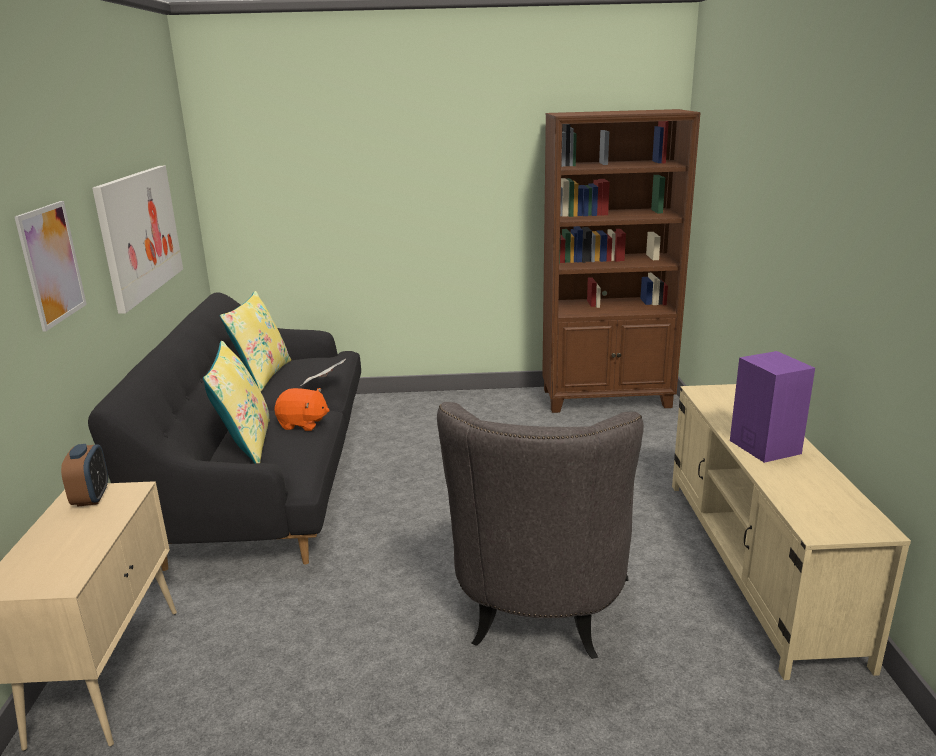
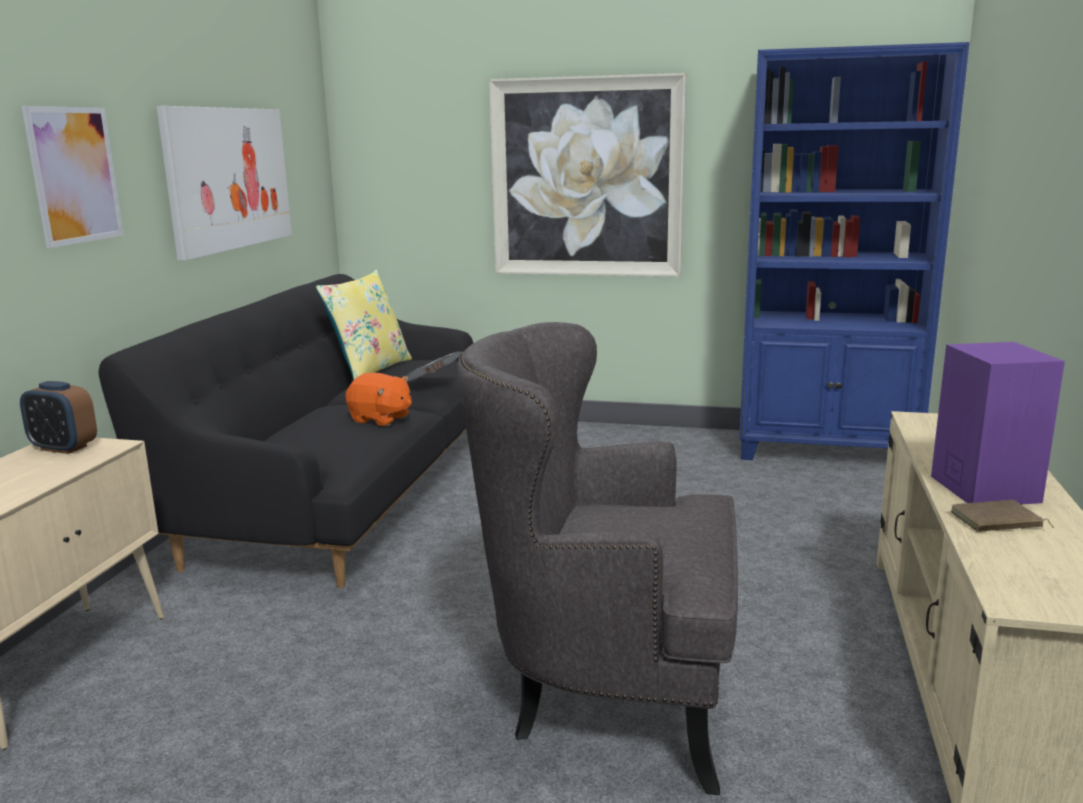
camera: 15 degrees right, 5 degrees down
alarm clock [61,444,108,507] -> alarm clock turned 105 degrees clockwise [20,381,97,454]
yellow pillow [203,341,270,463] -> none
grey armchair [437,402,644,659] -> grey armchair turned 75 degrees clockwise [457,322,738,795]
brown bookcase [542,109,701,413] -> blue bookcase [739,42,970,460]
none -> picture [489,73,686,277]
none -> brown book [951,500,1054,532]

